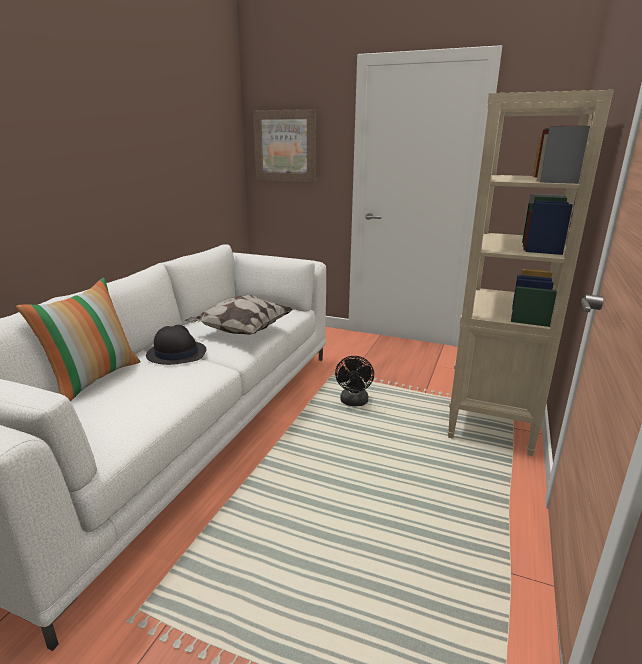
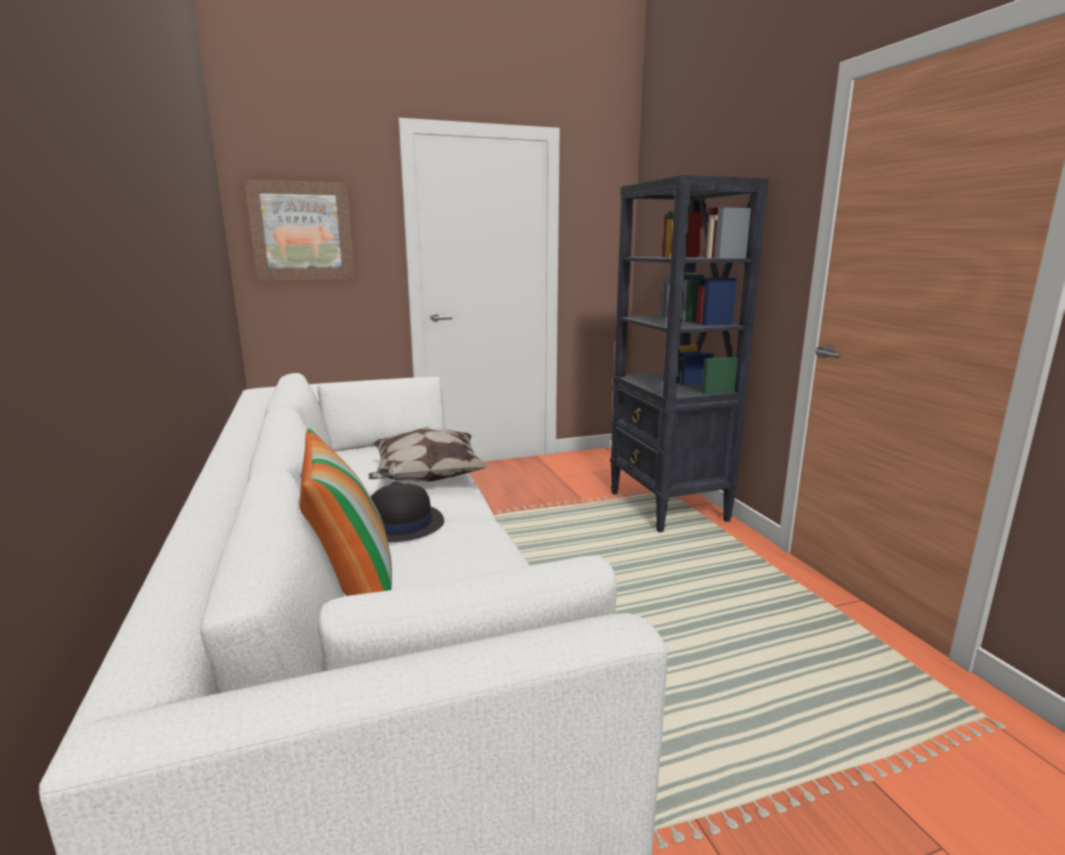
camera: 40 degrees left, 5 degrees down
black fan [335,356,374,406] -> none
beige bookcase [448,90,614,456] -> black bookcase [610,175,769,533]

